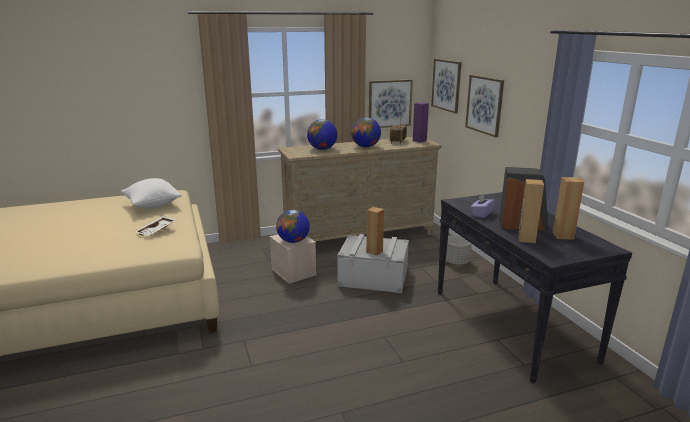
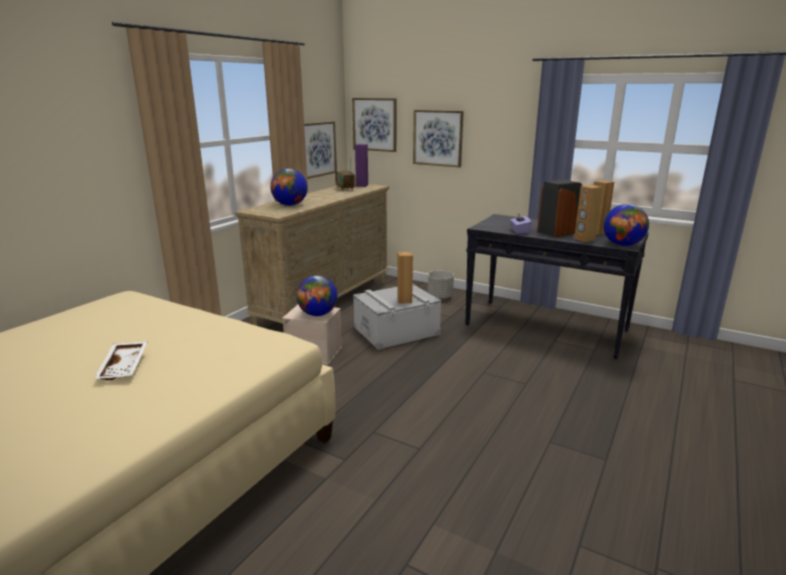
camera: 40 degrees left, 0 degrees up
white pillow [121,178,182,208] -> none
white tray [135,216,176,236] -> white tray moved to [94,341,148,381]
globe [351,117,381,147] -> globe moved to [603,204,649,246]

